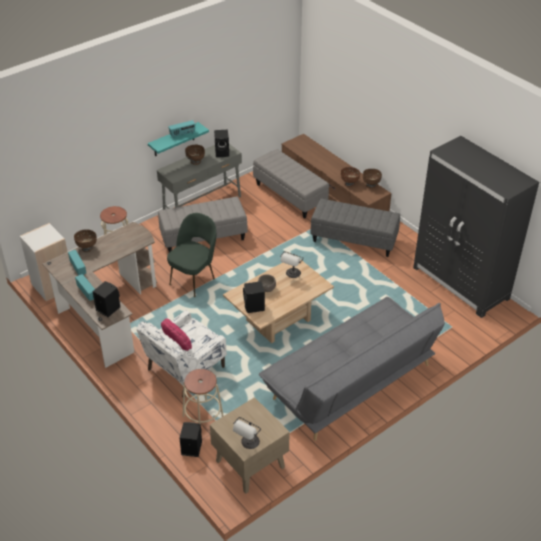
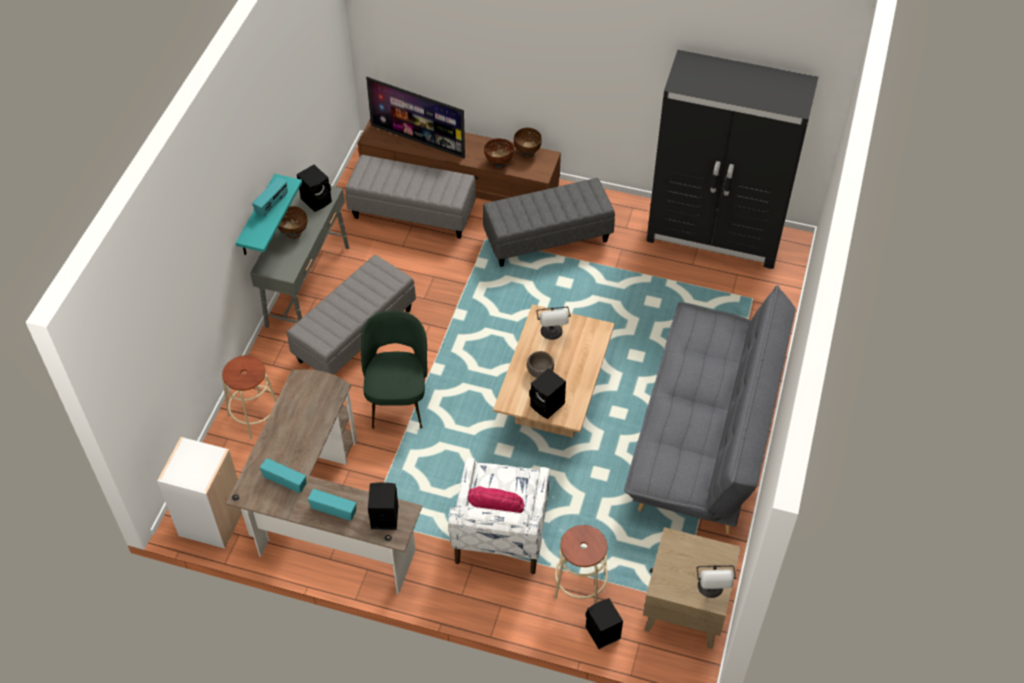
camera: 35 degrees left, 10 degrees up
brown bowl [74,229,97,252] -> none
none -> television [366,77,465,159]

